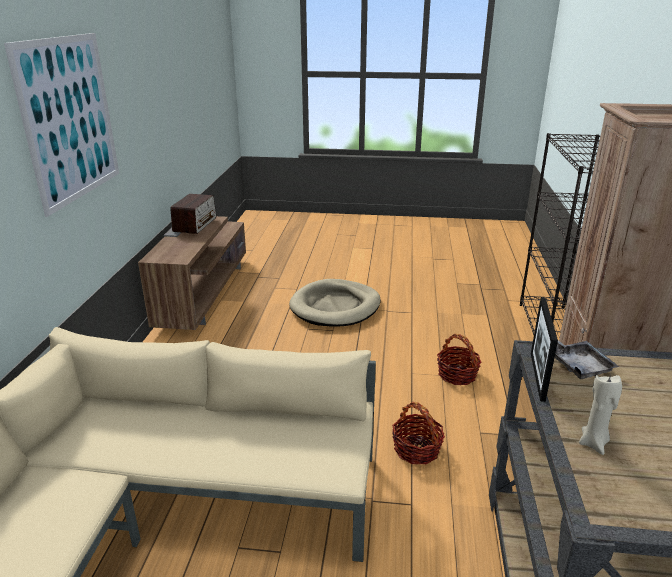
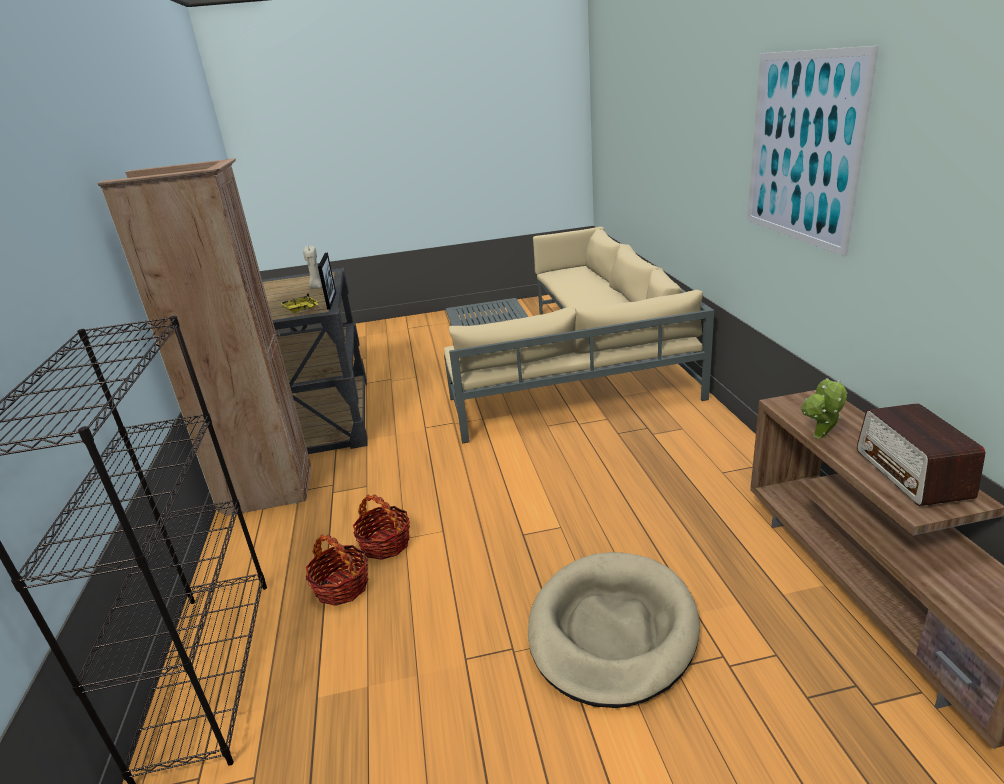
camera: 165 degrees right, 0 degrees up
basket [392,402,445,464] -> basket moved to [306,534,368,606]
grey tray [555,340,619,379] -> yellow tray [280,293,318,313]
none -> potted plant [801,378,848,439]

